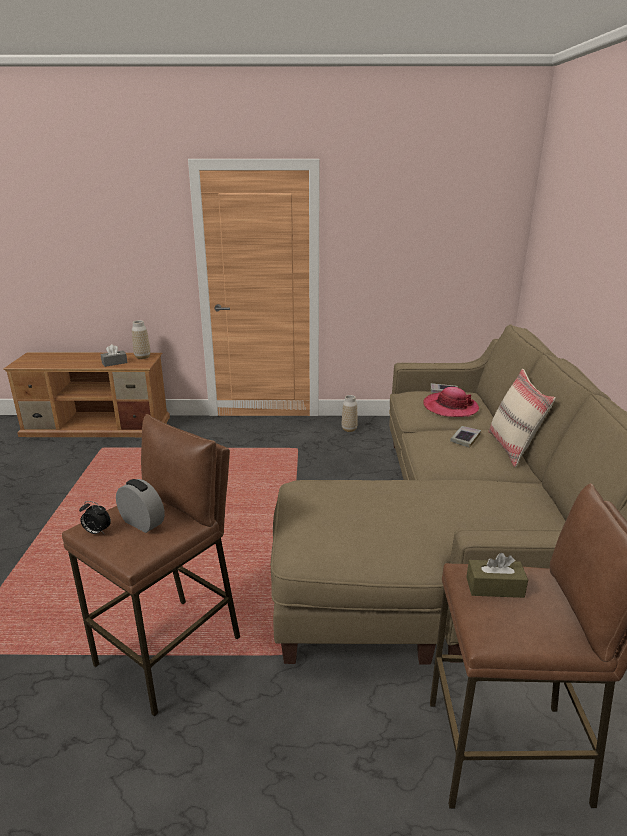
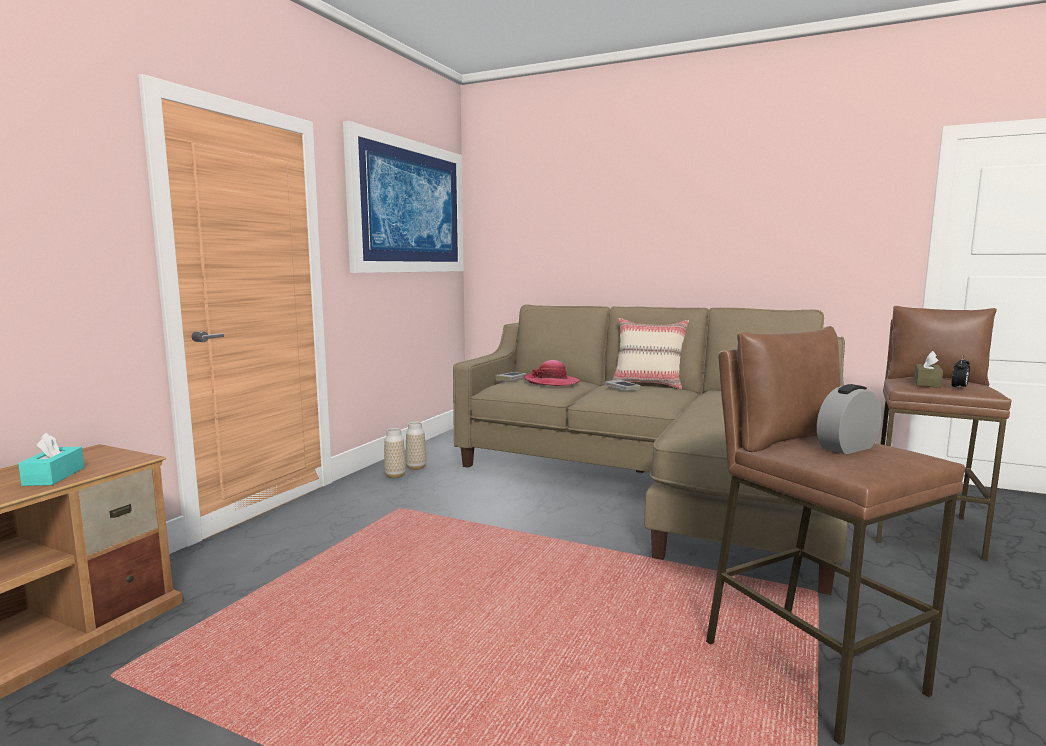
camera: 65 degrees left, 15 degrees down
alarm clock [79,501,111,535] -> alarm clock moved to [951,356,970,389]
grey tissue box [101,344,127,367] -> turquoise tissue box [18,433,84,486]
vase [132,320,151,359] -> vase moved to [406,422,427,470]
none -> picture [343,121,464,273]

